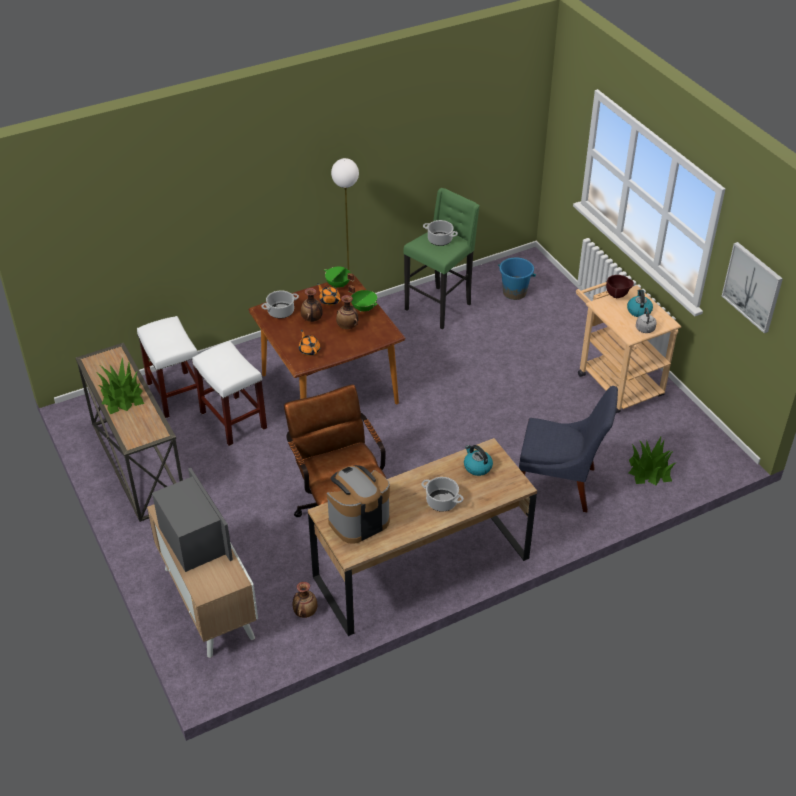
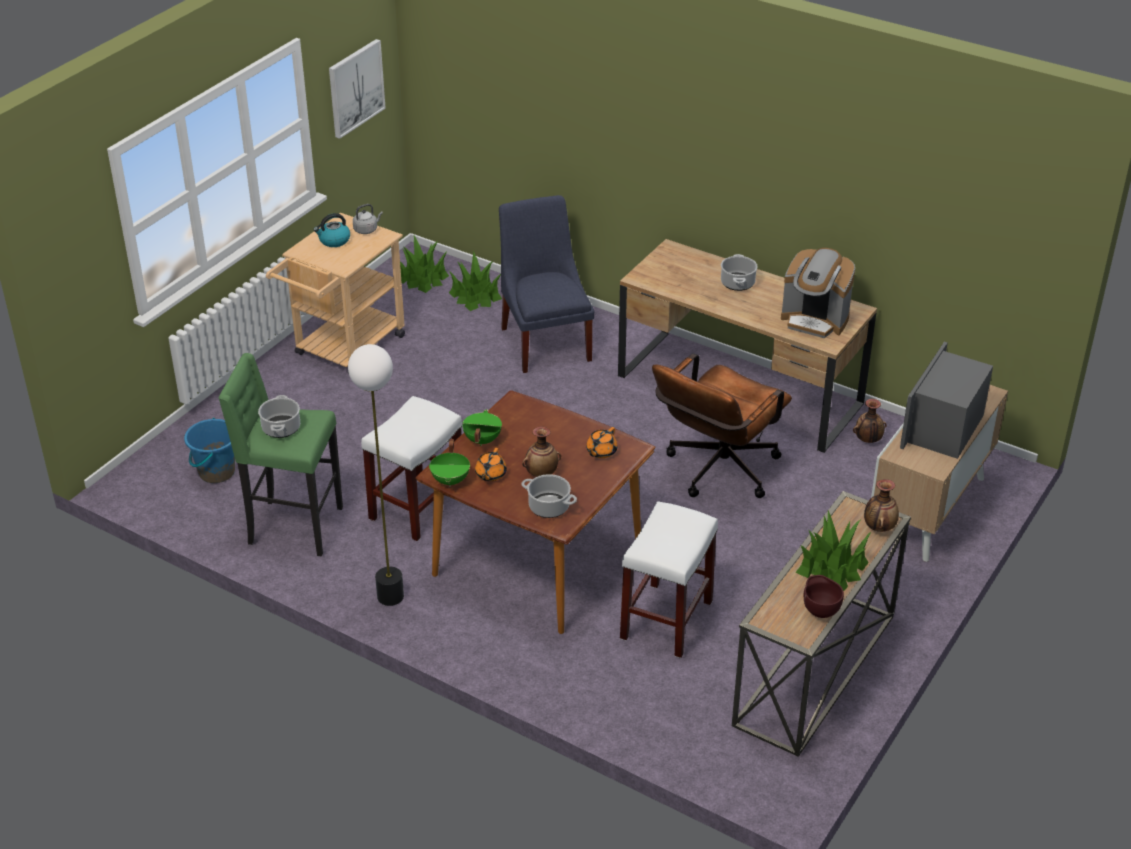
camera: 120 degrees left, 5 degrees down
white stool [137,316,206,418] -> white stool moved to [361,396,462,541]
vase [336,295,359,329] -> vase moved to [864,479,899,532]
kettle [464,445,493,476] -> none
brown bowl [606,275,634,298] -> brown bowl moved to [804,575,844,618]
none -> potted plant [400,235,449,293]

